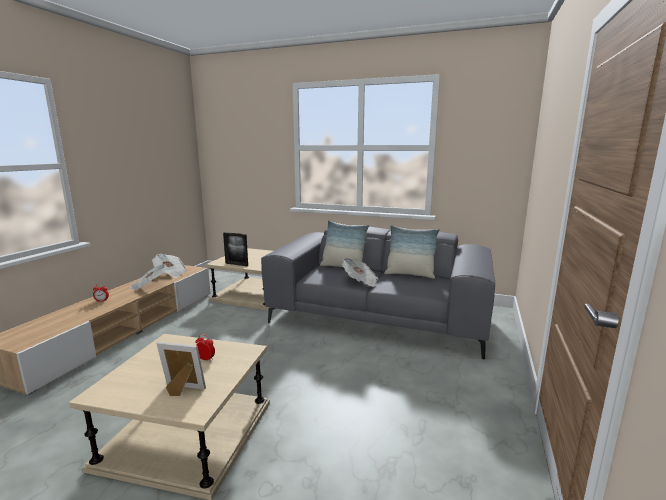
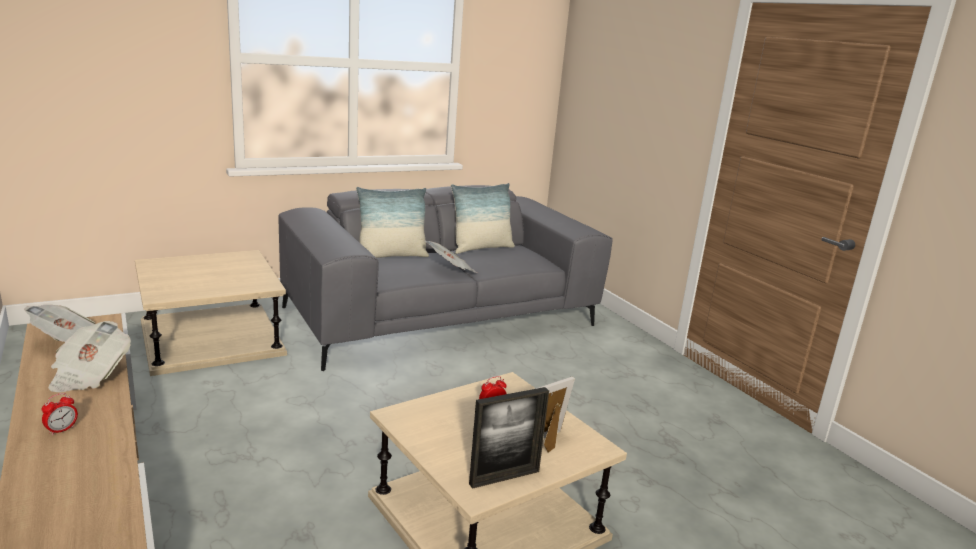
camera: 50 degrees left, 5 degrees up
picture frame [223,232,248,266] -> picture frame moved to [469,387,549,489]

